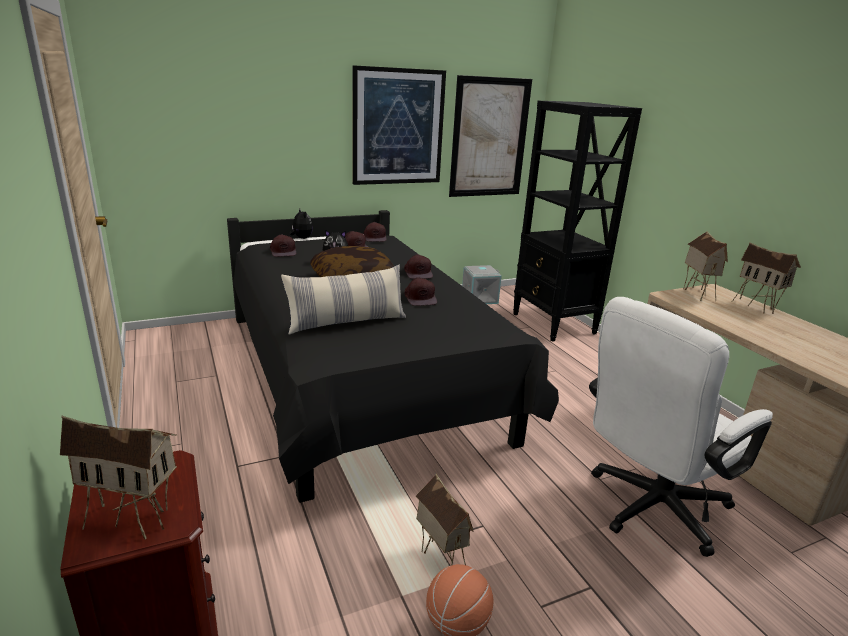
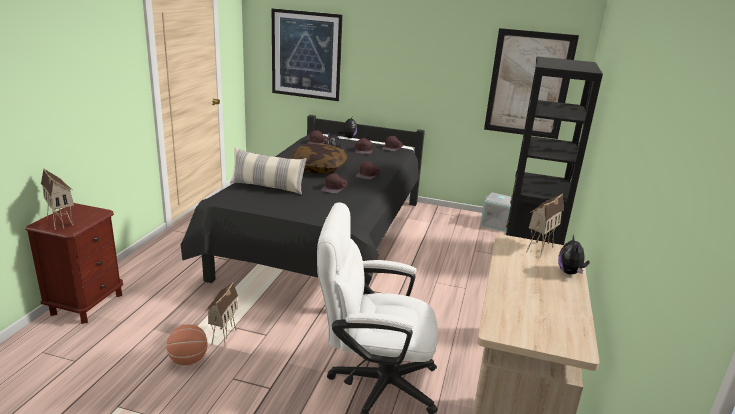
camera: 40 degrees right, 0 degrees up
picture [353,65,446,185] -> picture moved to [272,8,343,101]
toy house [732,242,801,314] -> plush toy [558,235,590,274]

